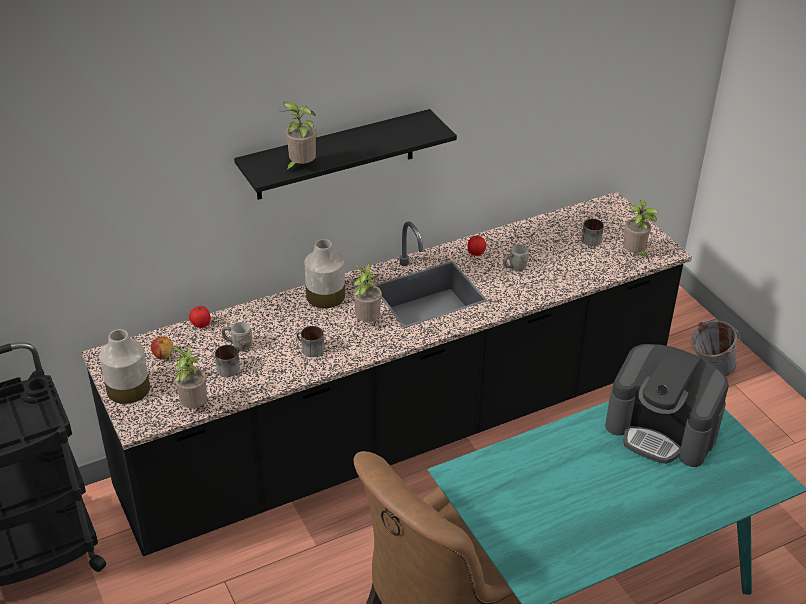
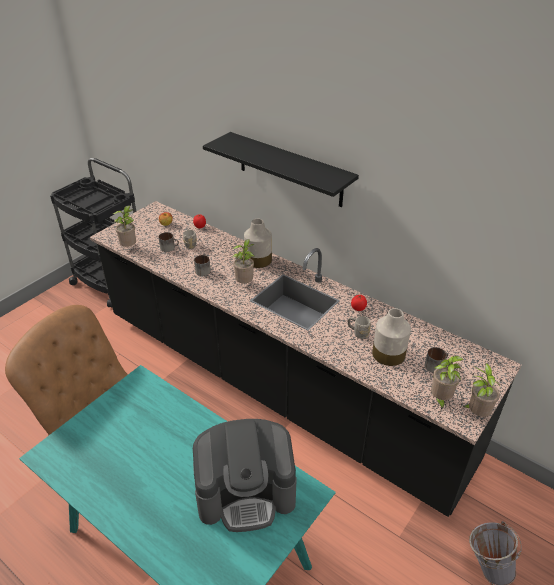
camera: 65 degrees right, 0 degrees up
beige vase [99,329,150,404] -> beige vase moved to [372,308,411,366]
potted plant [281,102,317,171] -> potted plant moved to [462,363,501,417]
coffee machine [605,344,729,467] -> coffee machine turned 105 degrees counterclockwise [193,419,297,532]

